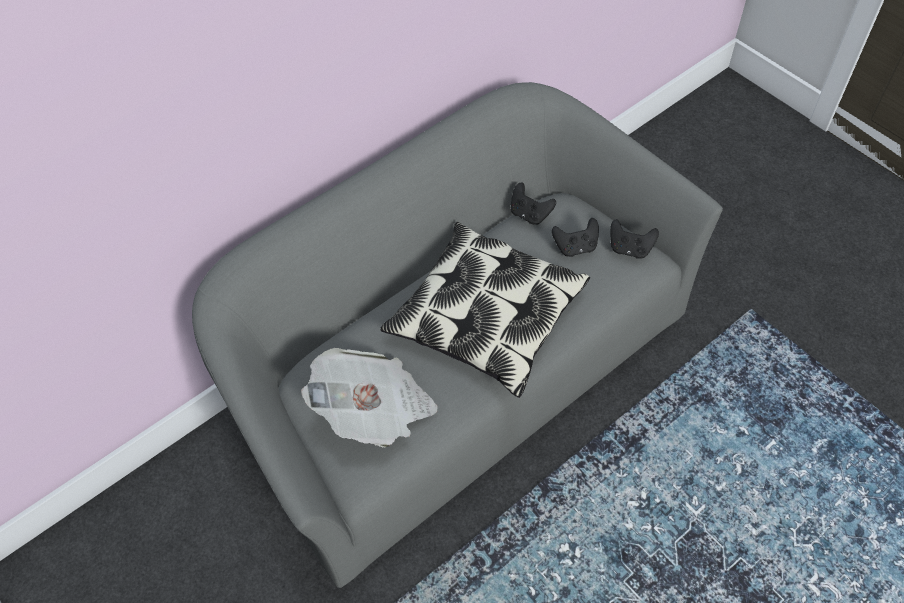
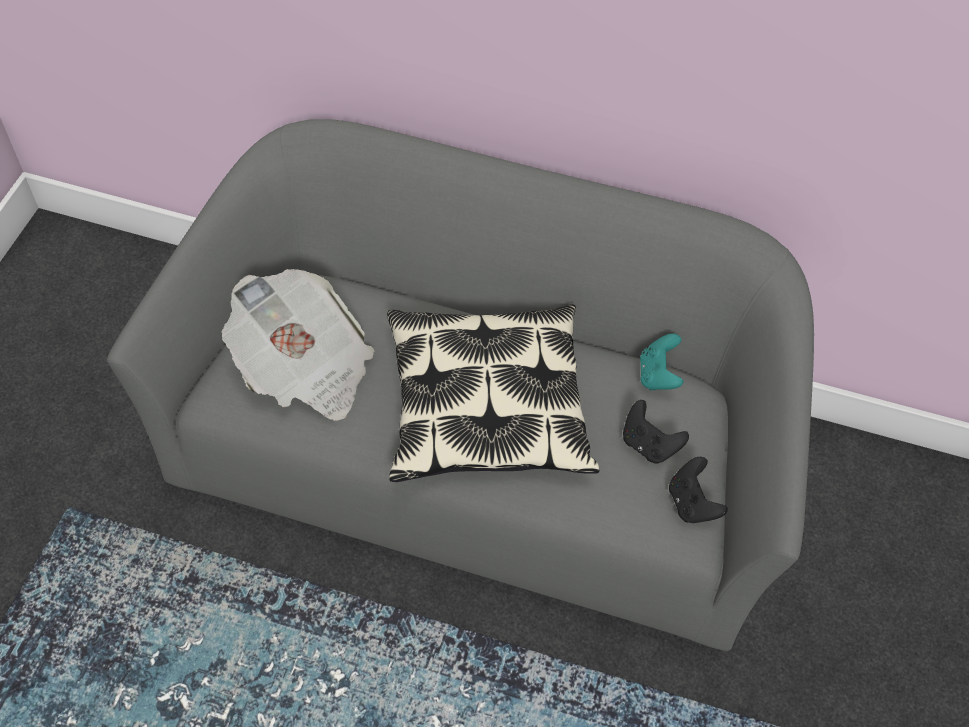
camera: 50 degrees right, 0 degrees up
black game controller [511,183,556,225] -> turquoise game controller [640,333,684,390]

